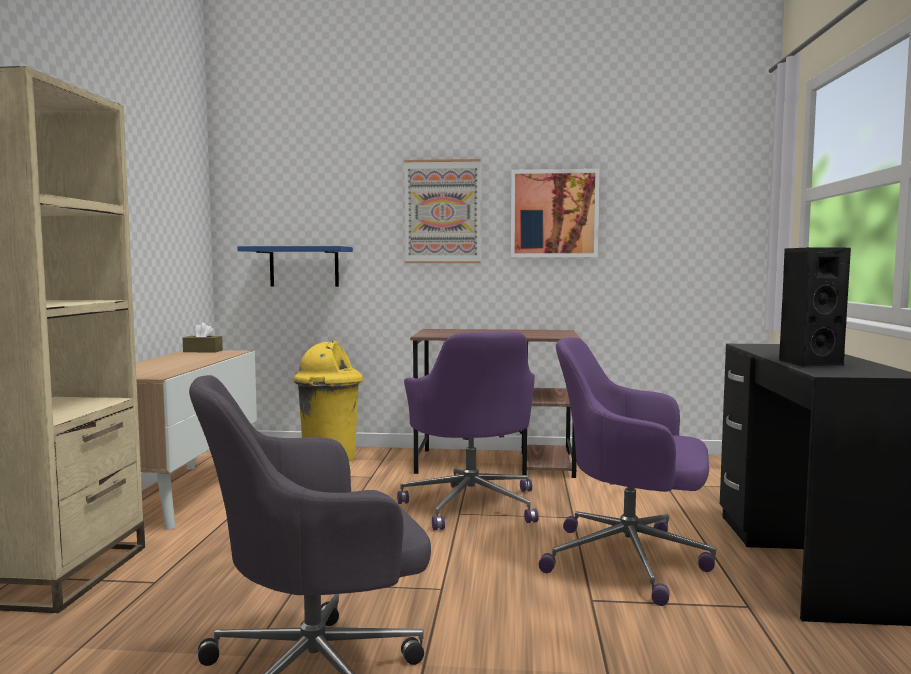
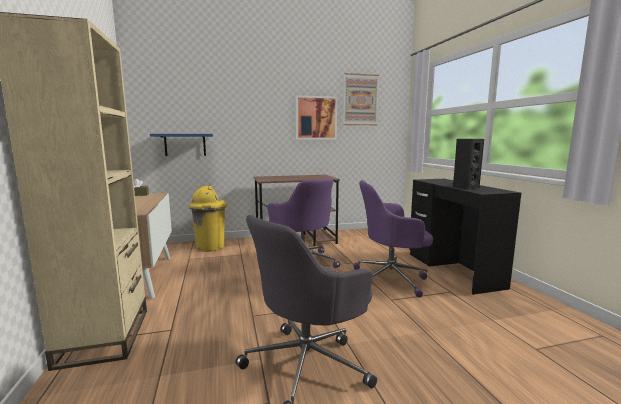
camera: 20 degrees left, 5 degrees up
picture [404,159,481,263] -> picture moved to [343,73,379,125]

